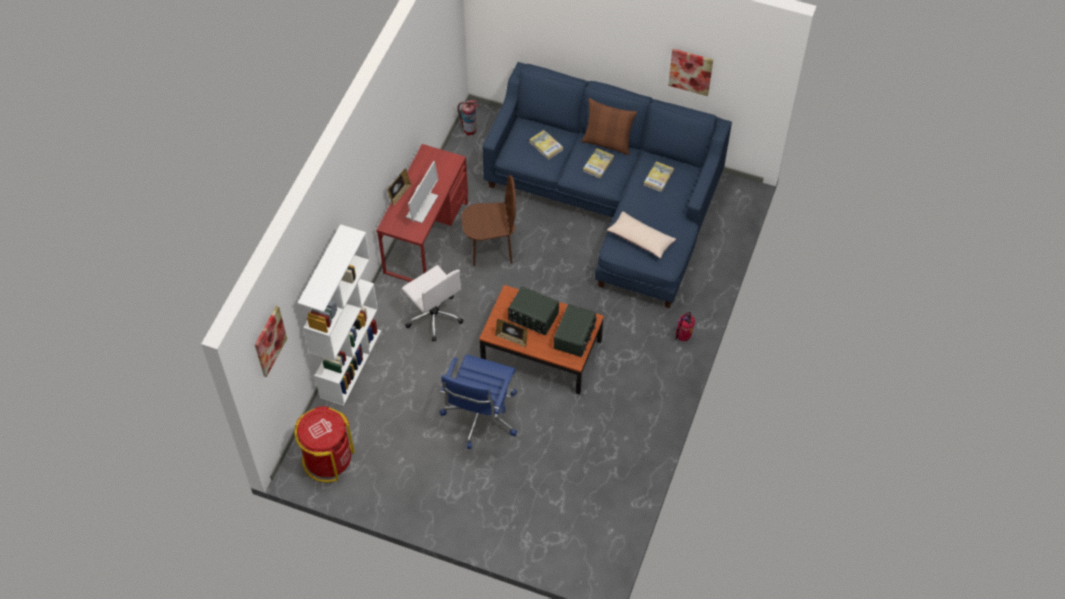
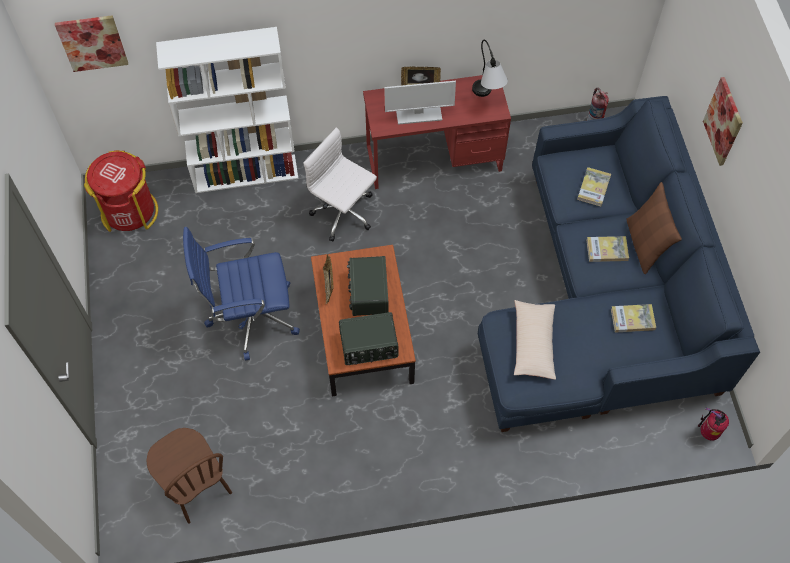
camera: 60 degrees right, 5 degrees up
white office chair [402,265,464,342] -> white office chair turned 105 degrees clockwise [303,127,377,242]
brown chair [461,175,516,266] -> brown chair moved to [146,428,232,524]
picture [668,49,713,96] -> picture moved to [703,77,743,166]
fire extinguisher [675,312,695,341] -> fire extinguisher moved to [698,408,729,441]
none -> table lamp [472,40,508,97]

